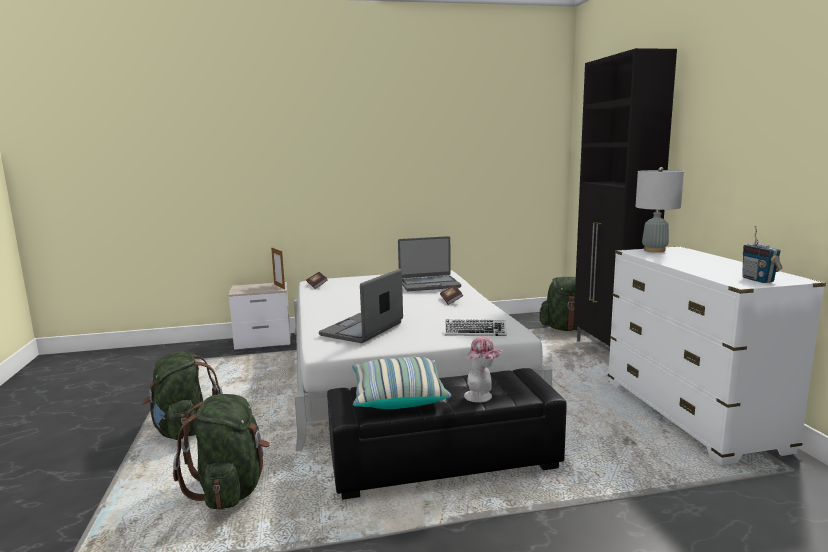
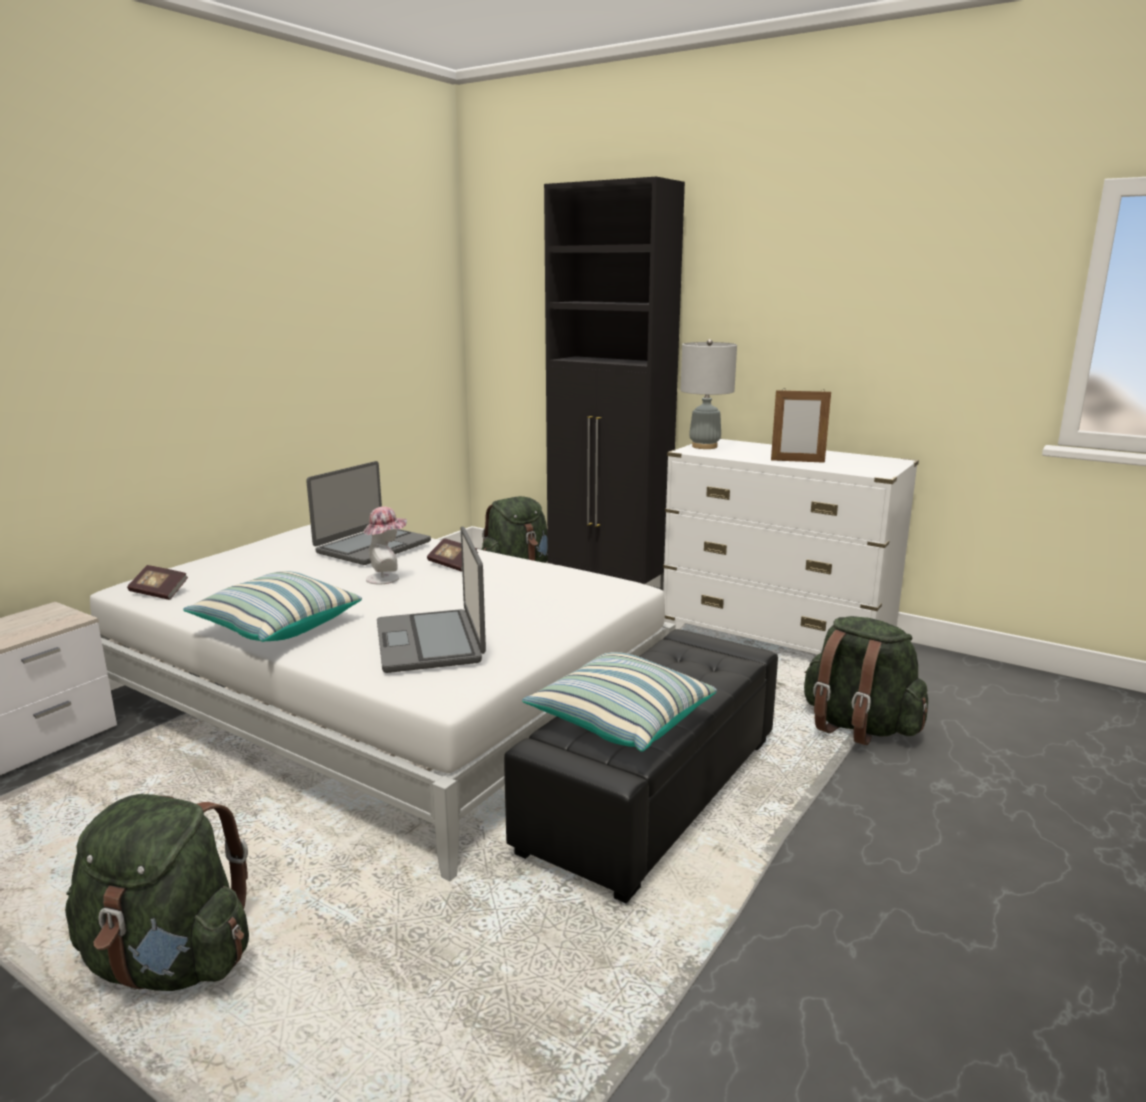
camera: 45 degrees left, 5 degrees up
green backpack [173,394,270,510] -> green backpack moved to [804,616,928,745]
picture frame [271,247,285,290] -> picture frame moved to [771,389,831,463]
keyboard [445,320,507,336] -> none
hat [464,336,503,403] -> hat moved to [363,507,407,584]
radio [742,226,782,283] -> none
none -> pillow [183,571,362,642]

